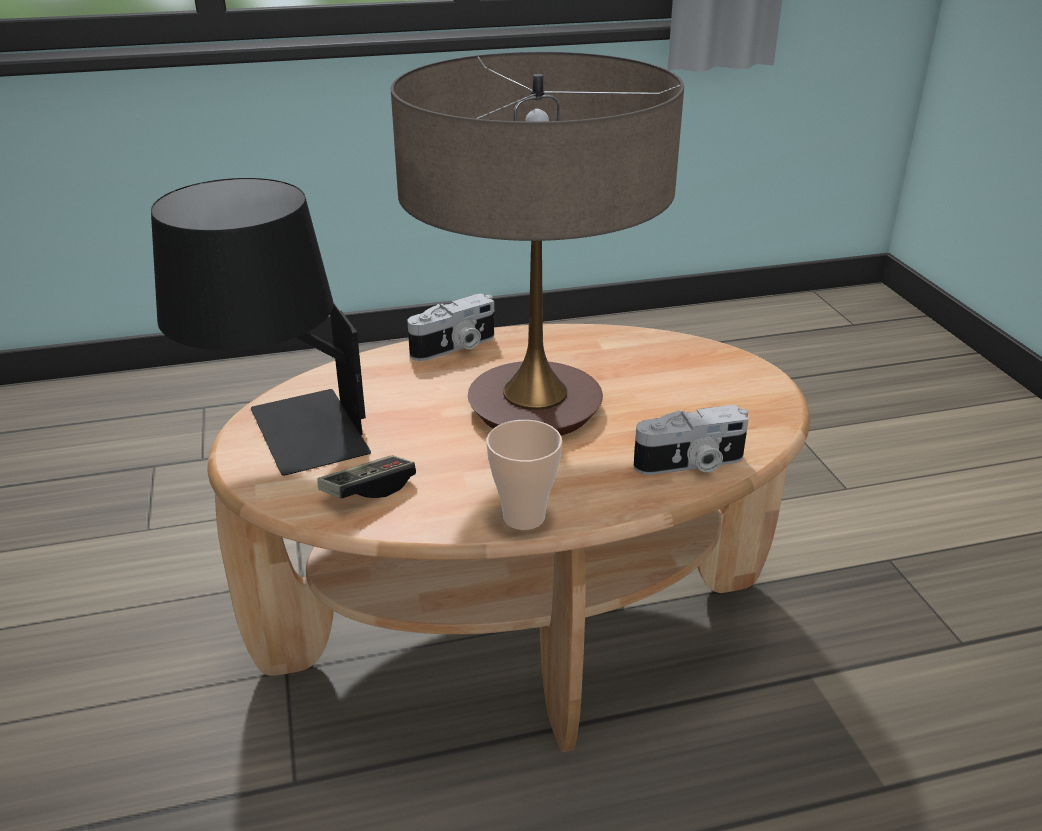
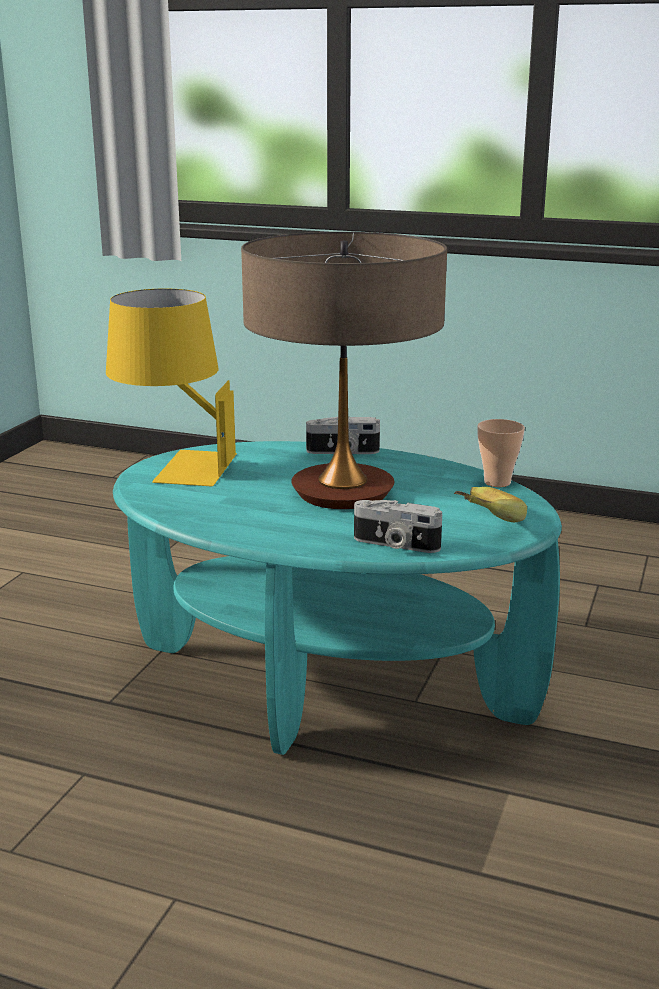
camera: 35 degrees right, 10 degrees down
black table lamp [151,178,371,476] -> yellow table lamp [106,289,237,486]
brown coffee table [207,324,810,752] -> turquoise coffee table [113,441,562,755]
game controller [317,455,416,498] -> none
cup [486,420,562,530] -> cup moved to [477,419,525,487]
none -> banana [454,487,527,522]

